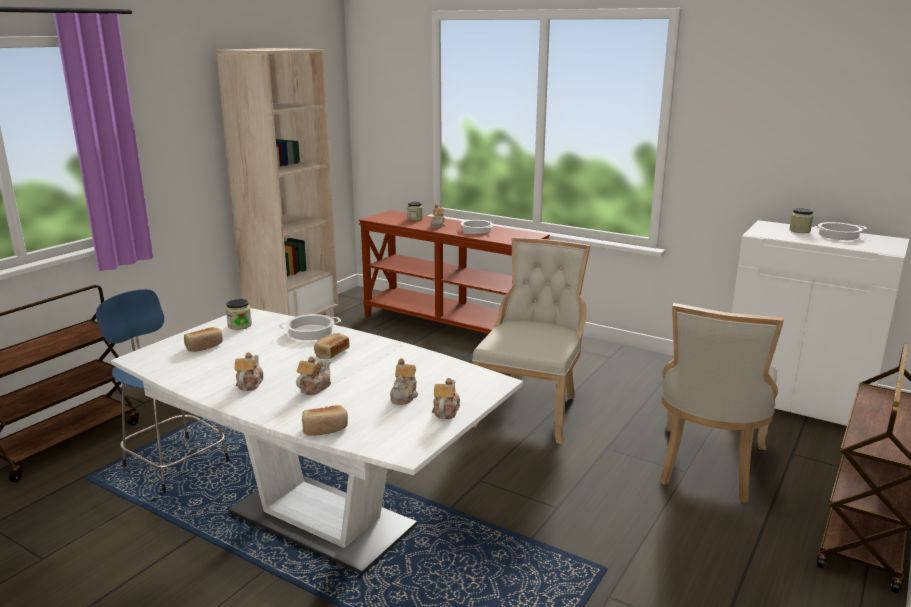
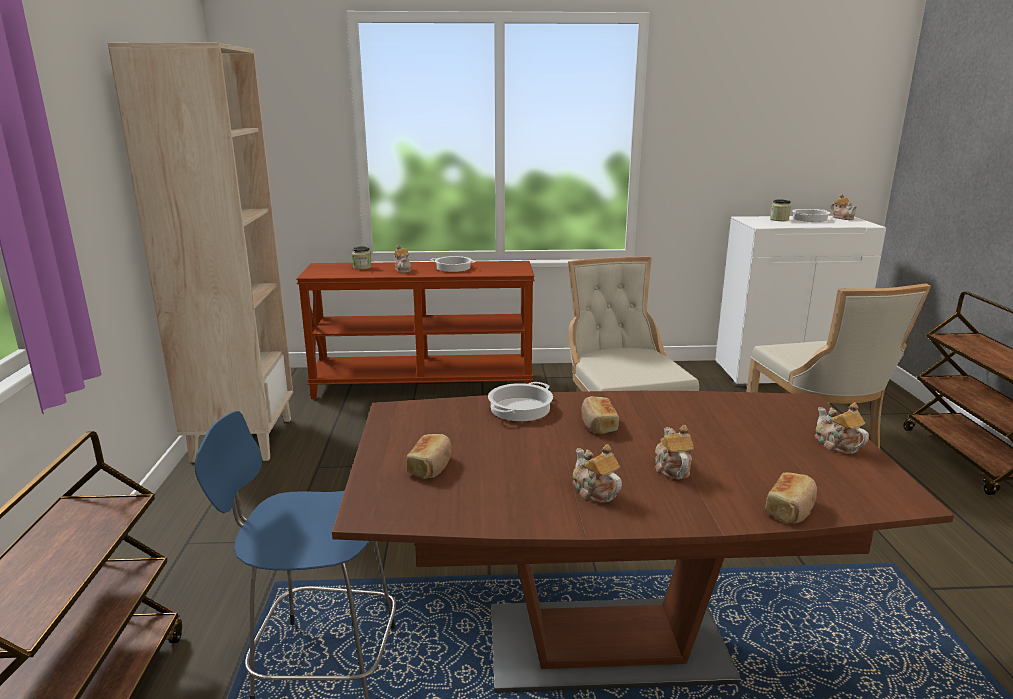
camera: 35 degrees left, 0 degrees up
white dining table [111,308,523,575] -> brown dining table [332,391,954,693]
jar [226,299,252,330] -> none
teapot [390,358,418,405] -> teapot moved to [831,194,857,220]

